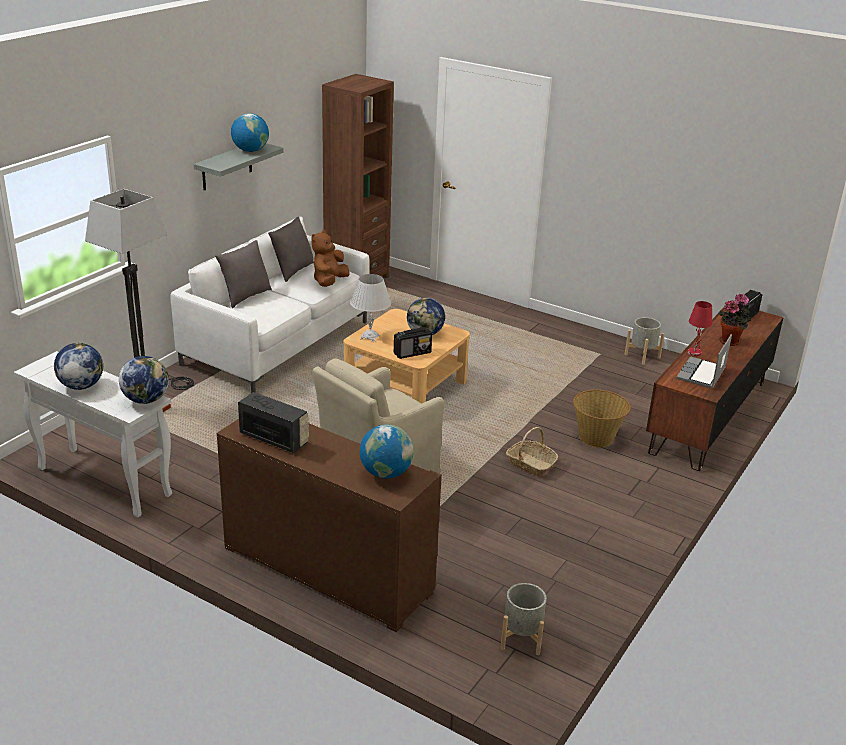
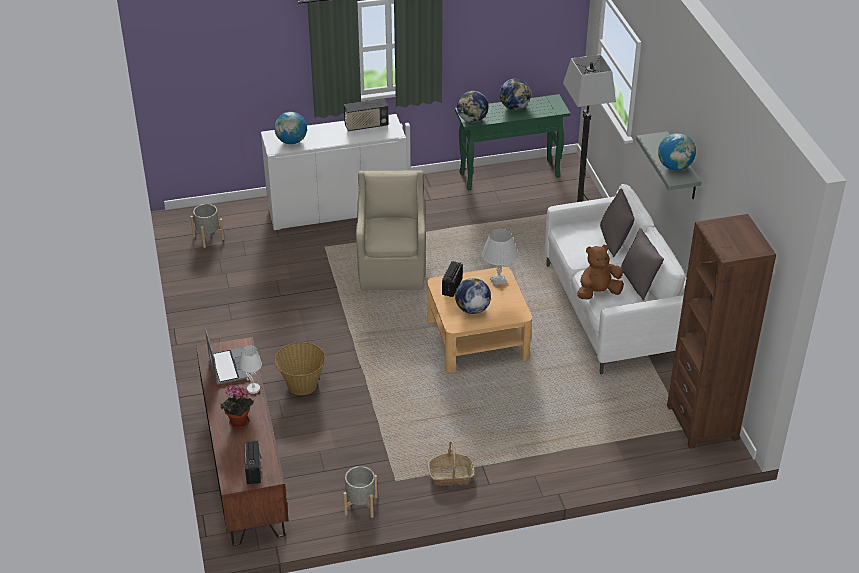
camera: 135 degrees right, 10 degrees up
white console table [14,351,172,518] -> green console table [455,94,570,190]
brown cabinet [217,419,442,632] -> white cabinet [261,114,407,230]
brown plush toy [311,230,350,287] -> brown plush toy turned 90 degrees counterclockwise [577,245,624,300]
basket [506,427,558,477] -> basket moved to [428,441,475,485]
red table lamp [688,301,712,356] -> white table lamp [240,346,262,394]

